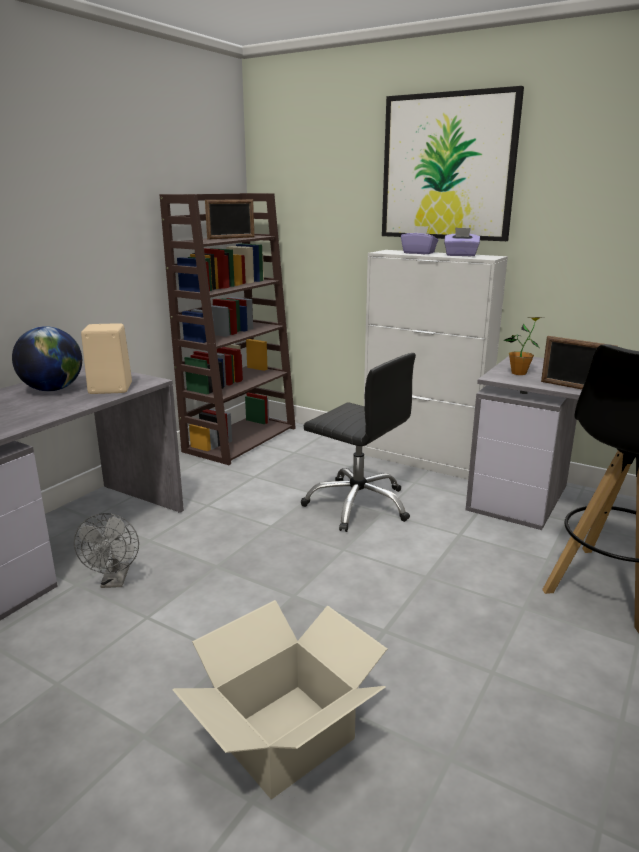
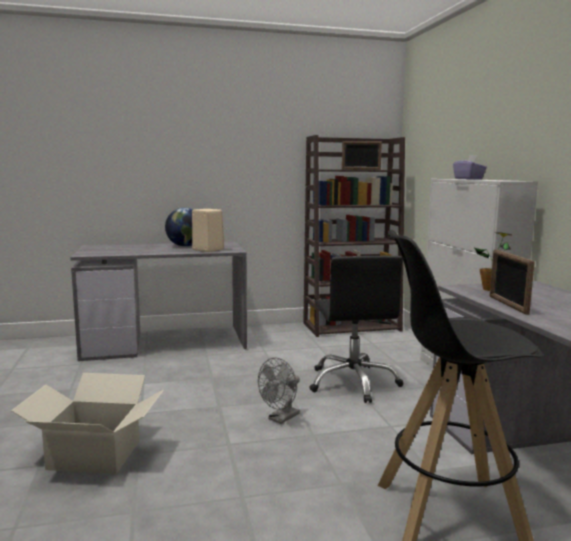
camera: 45 degrees right, 10 degrees down
grey fan [74,513,139,588] -> grey fan moved to [258,358,300,424]
picture [382,86,524,241] -> none
purple tissue box [444,227,480,256] -> none

